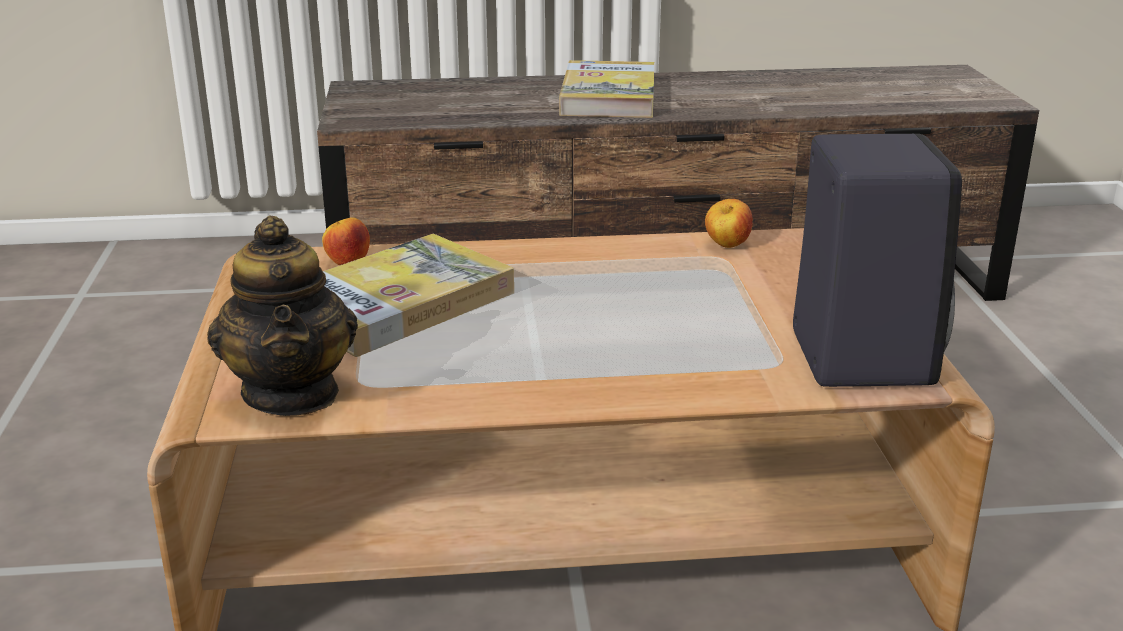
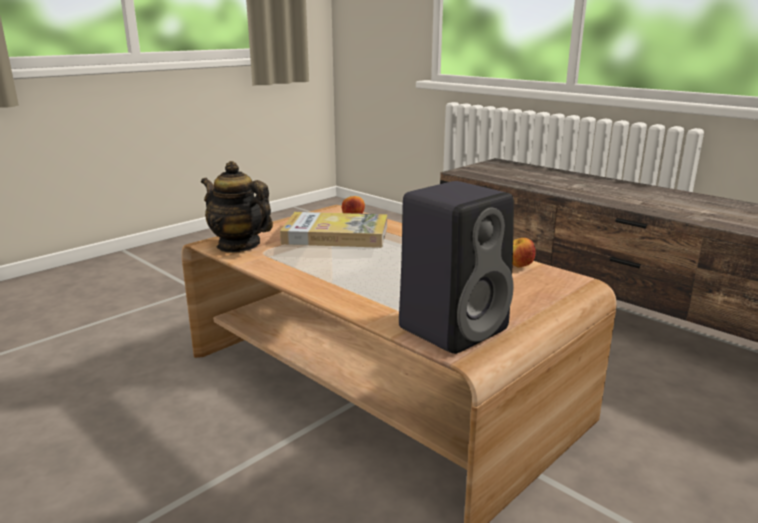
camera: 50 degrees right, 5 degrees down
teapot [207,216,358,416] -> teapot turned 90 degrees clockwise [201,161,273,253]
book [559,60,654,118] -> none

